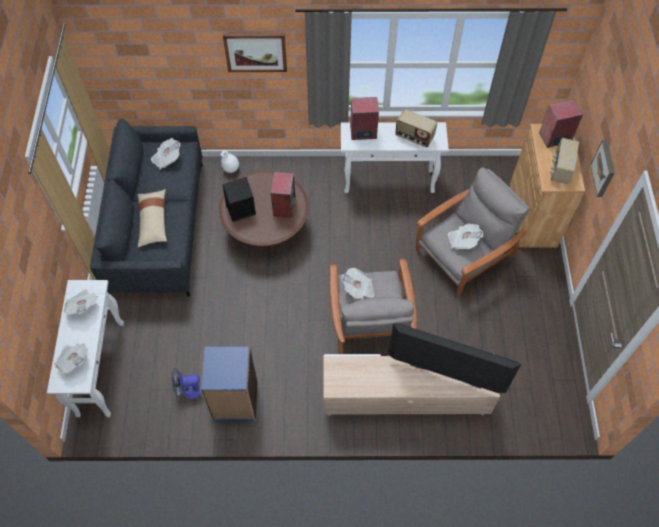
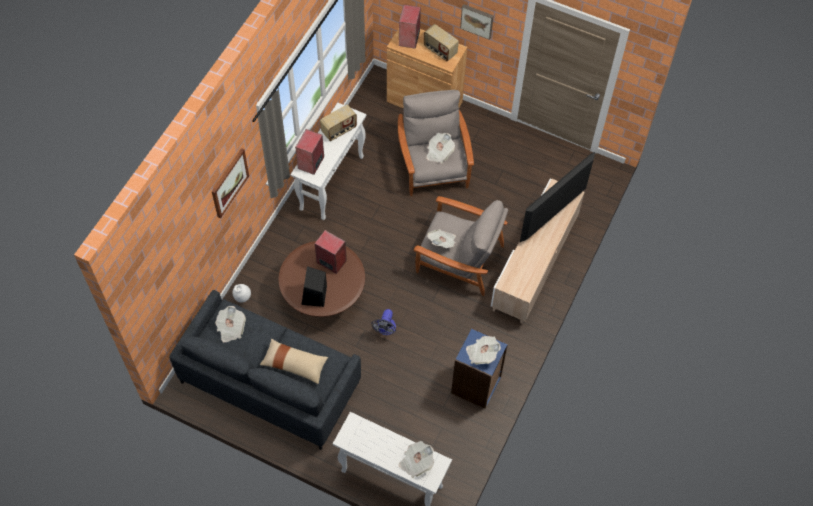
camera: 65 degrees left, 0 degrees up
newspaper [64,290,98,315] -> newspaper moved to [466,336,501,364]
fan [171,368,201,399] -> fan moved to [371,309,396,335]

